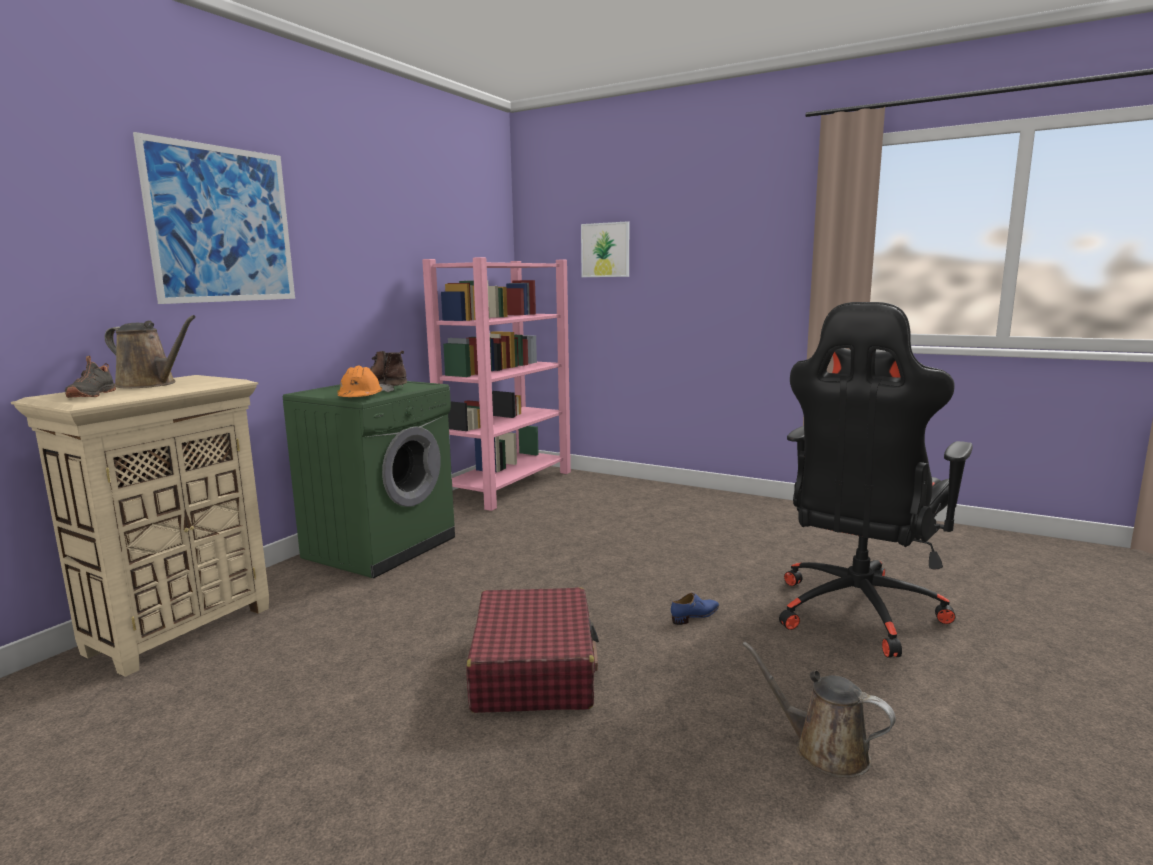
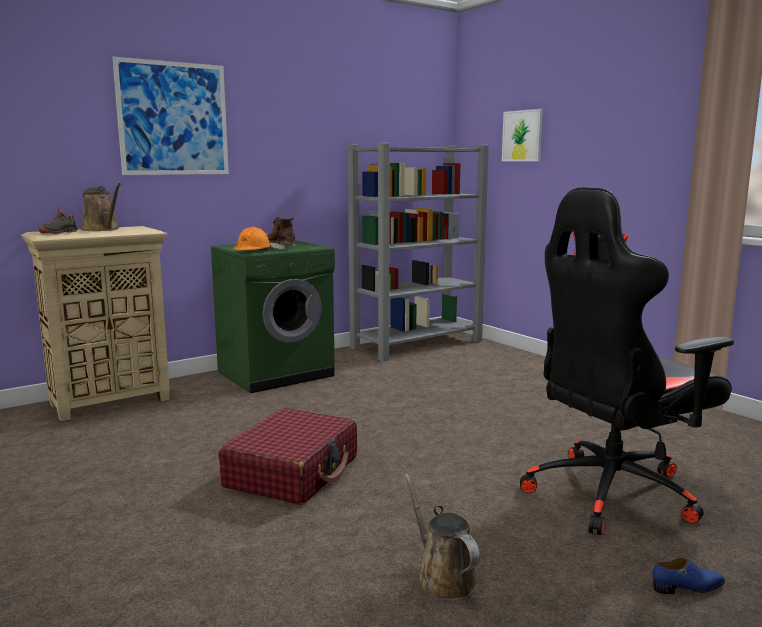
camera: 25 degrees right, 0 degrees up
pink bookcase [422,257,571,511] -> grey bookcase [348,143,489,361]
blue shoe [671,593,719,625] -> blue shoe moved to [653,557,725,594]

